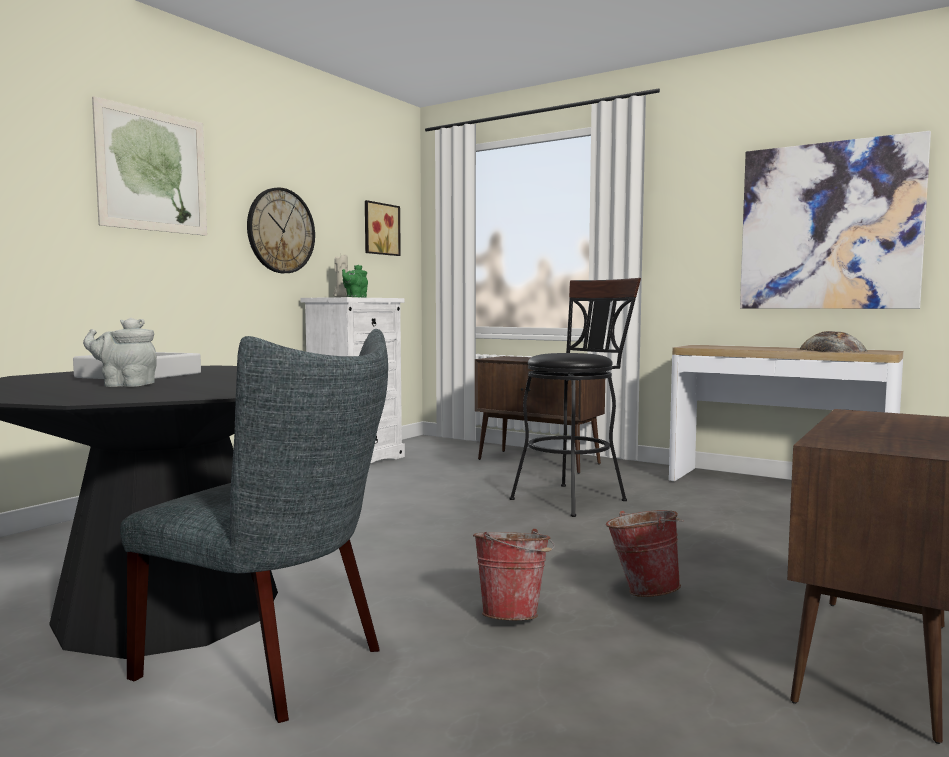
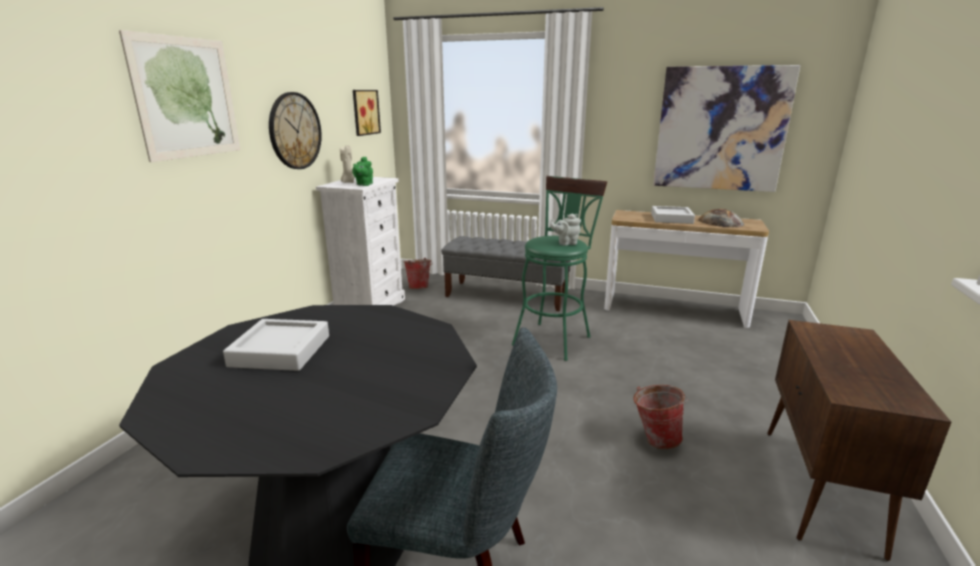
camera: 15 degrees left, 15 degrees up
grey teapot [83,318,157,387] -> grey teapot moved to [550,214,581,246]
bucket [473,529,555,620] -> bucket moved to [404,258,433,289]
brown cabinet [475,356,605,474] -> grey bench [441,236,571,311]
black stool [509,278,641,517] -> green stool [512,176,607,361]
none -> grey tray [651,206,695,224]

